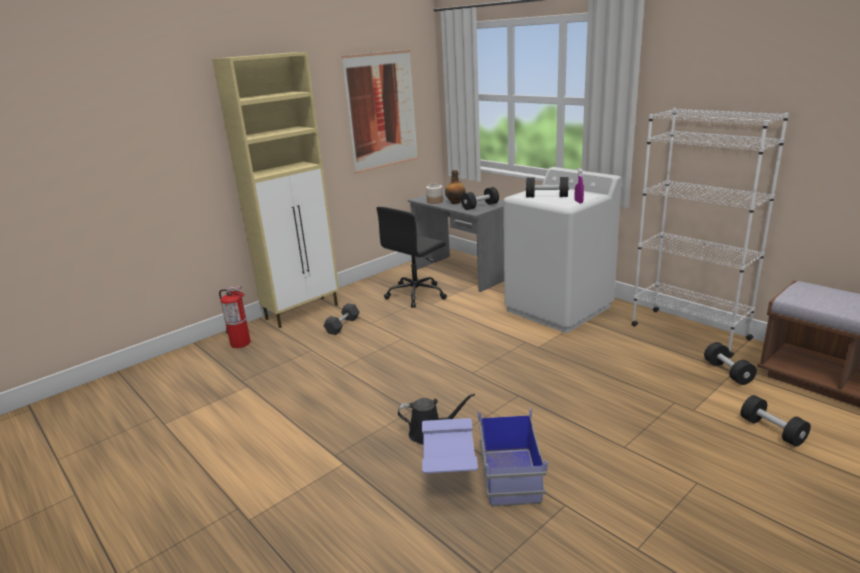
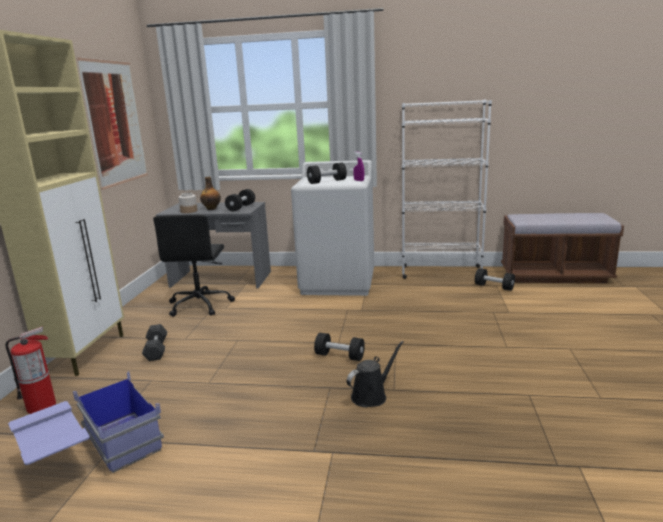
camera: 40 degrees left, 5 degrees down
blue storage box [422,408,548,506] -> blue storage box moved to [8,371,164,473]
black dumbbell [741,395,811,447] -> black dumbbell moved to [314,333,365,361]

